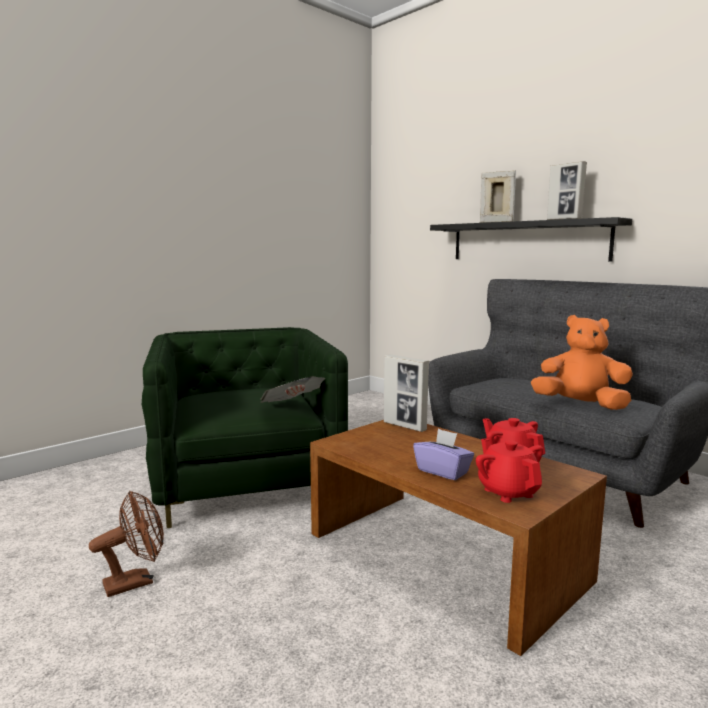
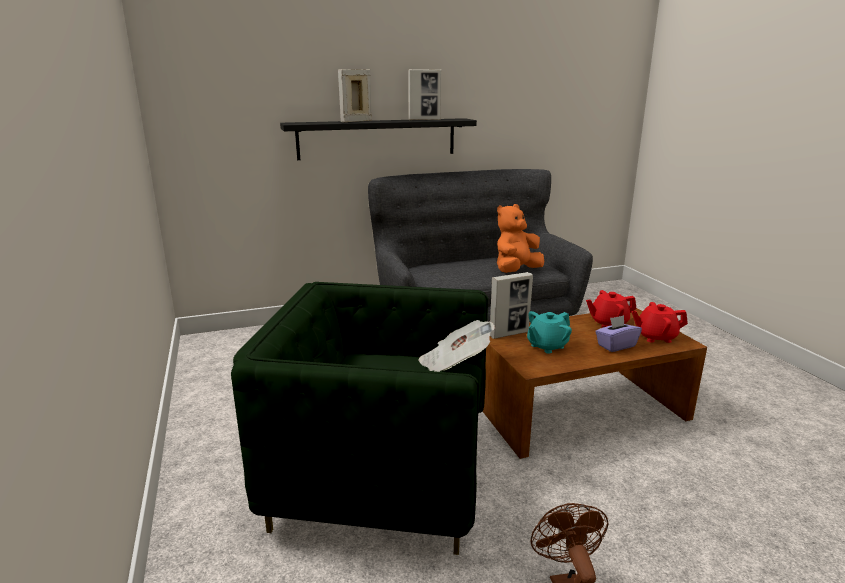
camera: 65 degrees left, 10 degrees up
none -> turquoise teapot [527,311,572,354]

